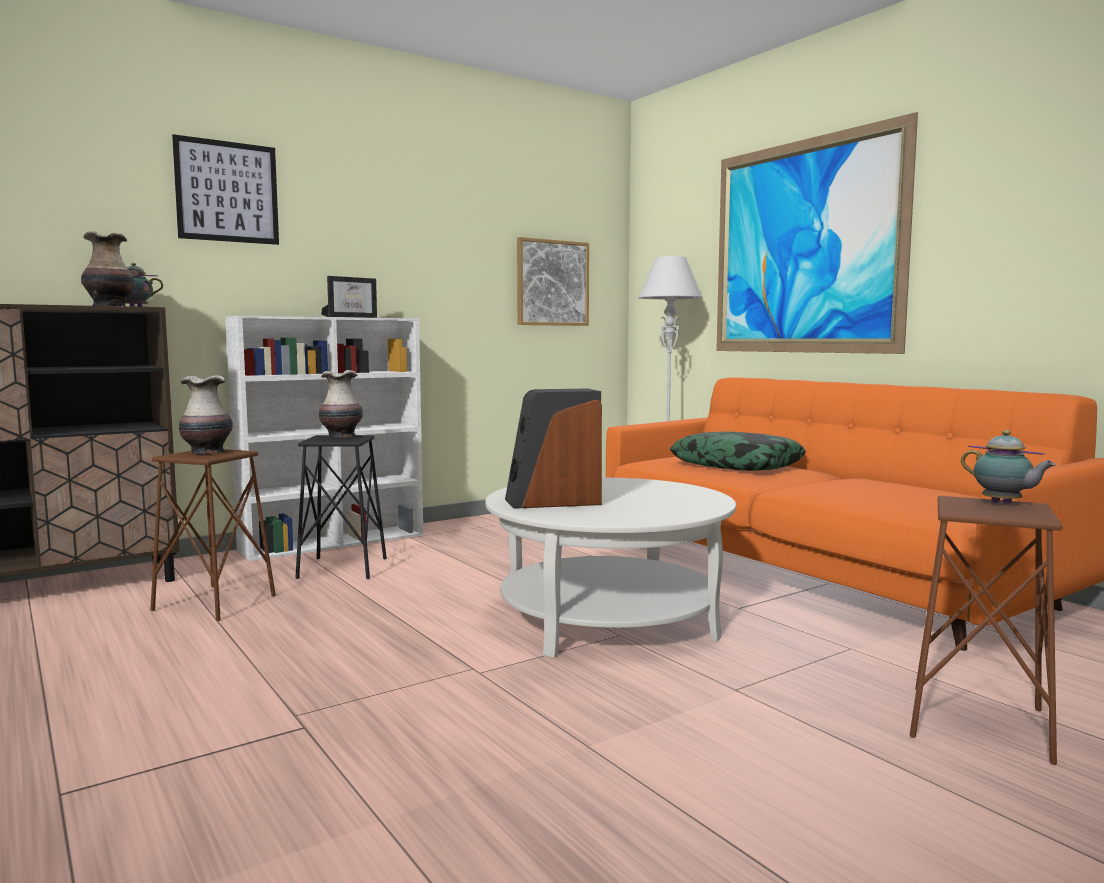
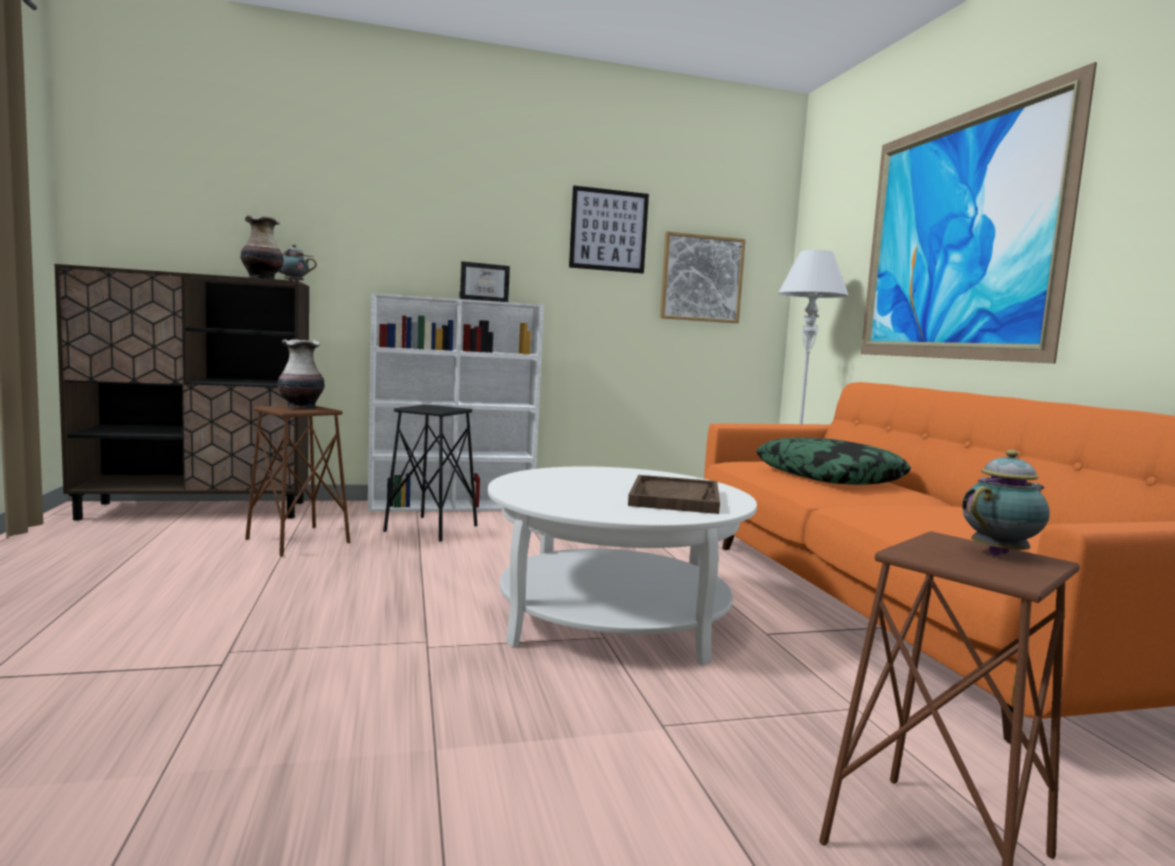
camera: 20 degrees right, 0 degrees up
picture [172,134,279,245] -> picture moved to [569,186,649,274]
vase [319,370,363,438] -> none
speaker [505,389,602,509] -> none
teapot [961,430,1055,505] -> teapot turned 105 degrees counterclockwise [962,450,1050,556]
none -> brown tray [628,475,720,514]

